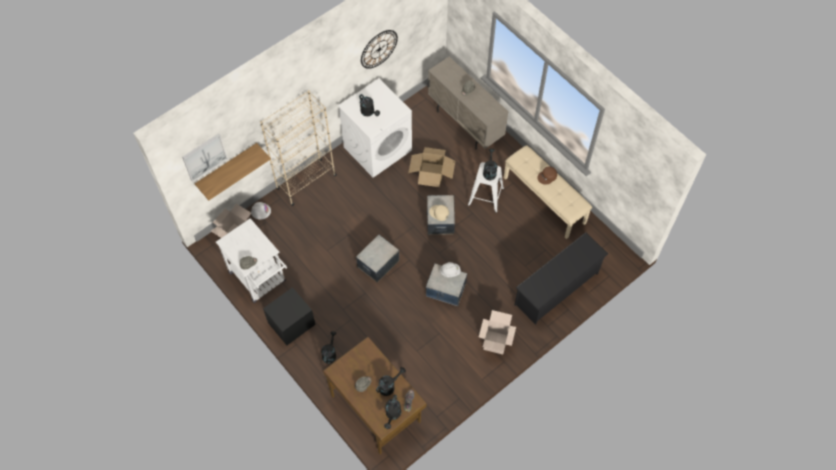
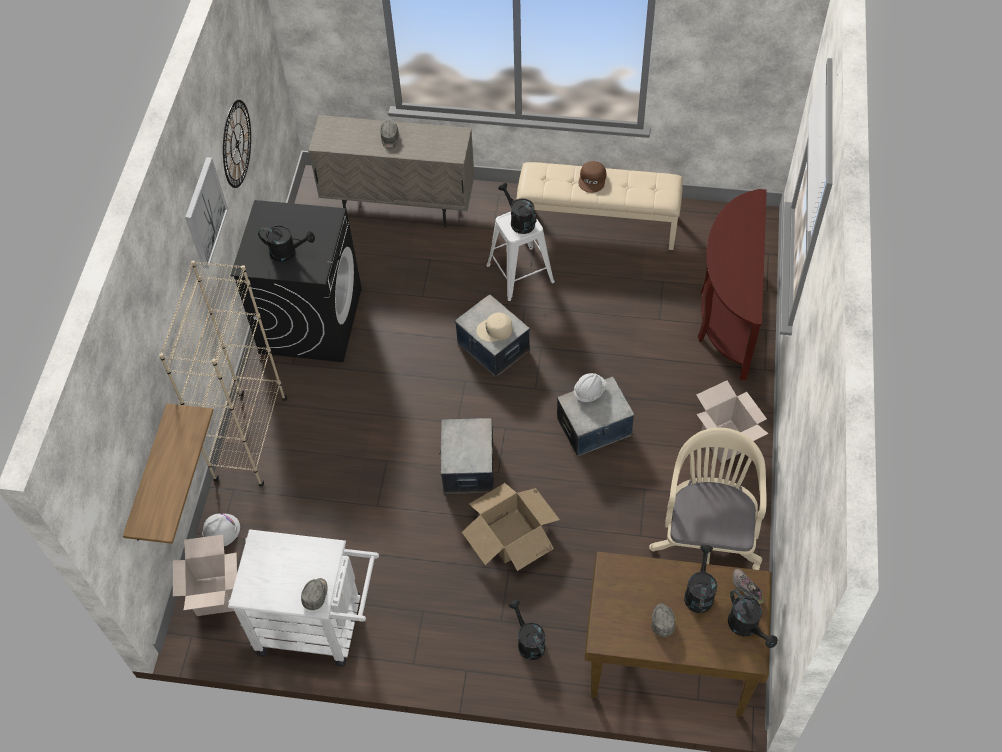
camera: 40 degrees left, 5 degrees down
picture [182,134,228,182] -> picture moved to [185,157,228,268]
black nightstand [263,287,315,345] -> none
white washing machine [338,78,412,178] -> black washing machine [230,200,362,362]
cardboard box [408,147,455,187] -> cardboard box moved to [462,483,560,571]
black shoe rack [514,232,608,325] -> brown console table [698,189,767,380]
none -> beige office chair [649,428,767,570]

